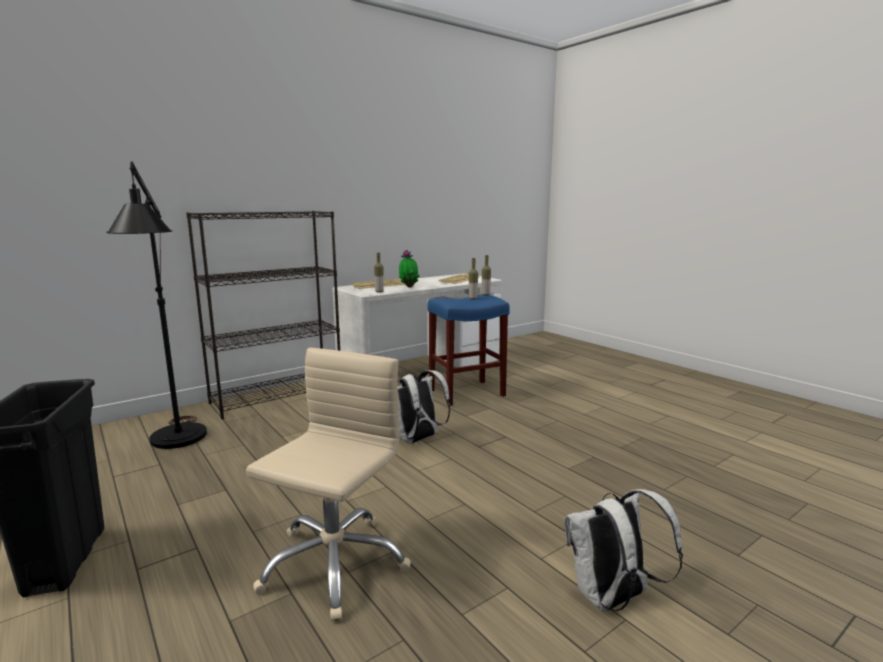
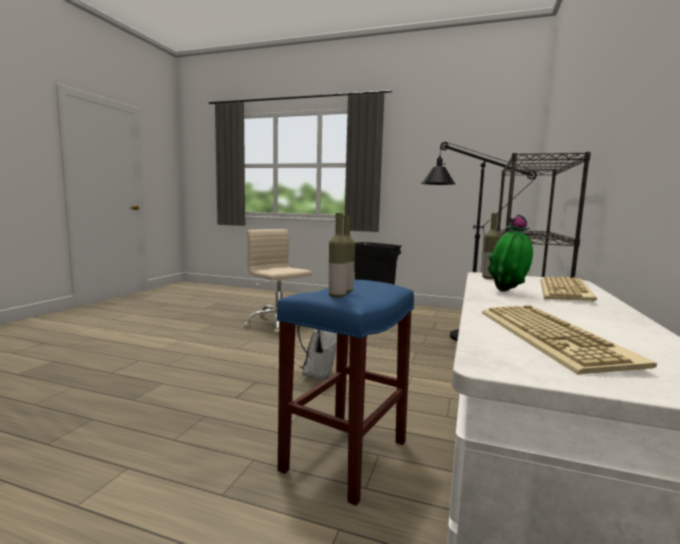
camera: 145 degrees right, 5 degrees down
beige office chair [246,348,411,622] -> beige office chair turned 150 degrees clockwise [244,229,312,334]
white backpack [565,489,683,611] -> none

